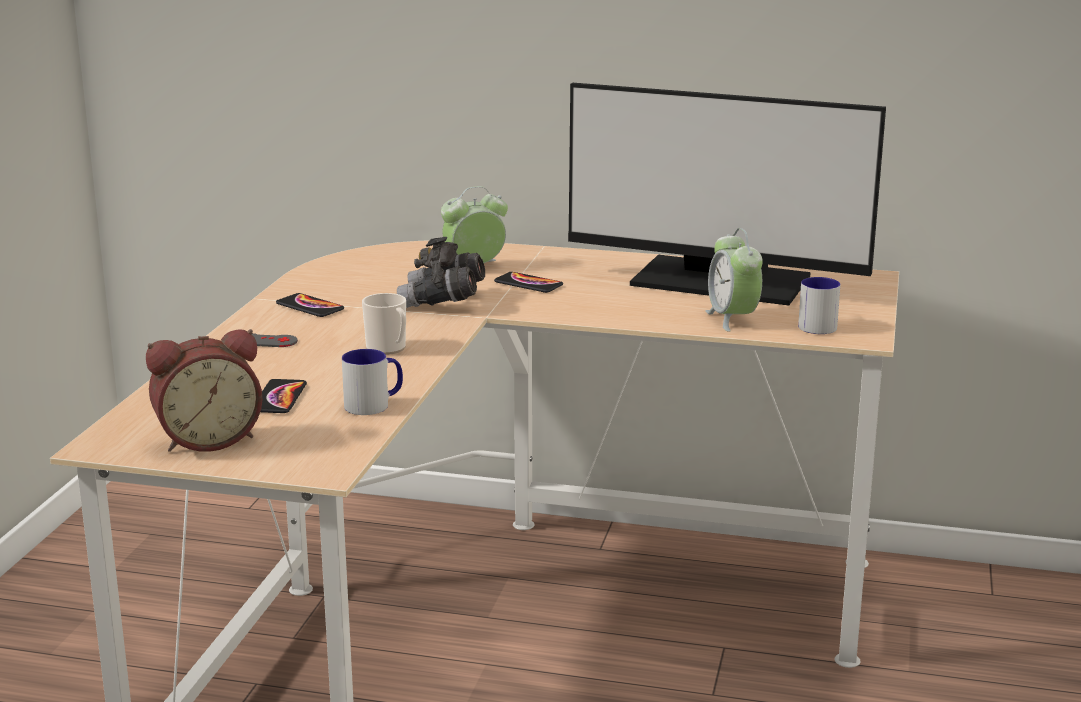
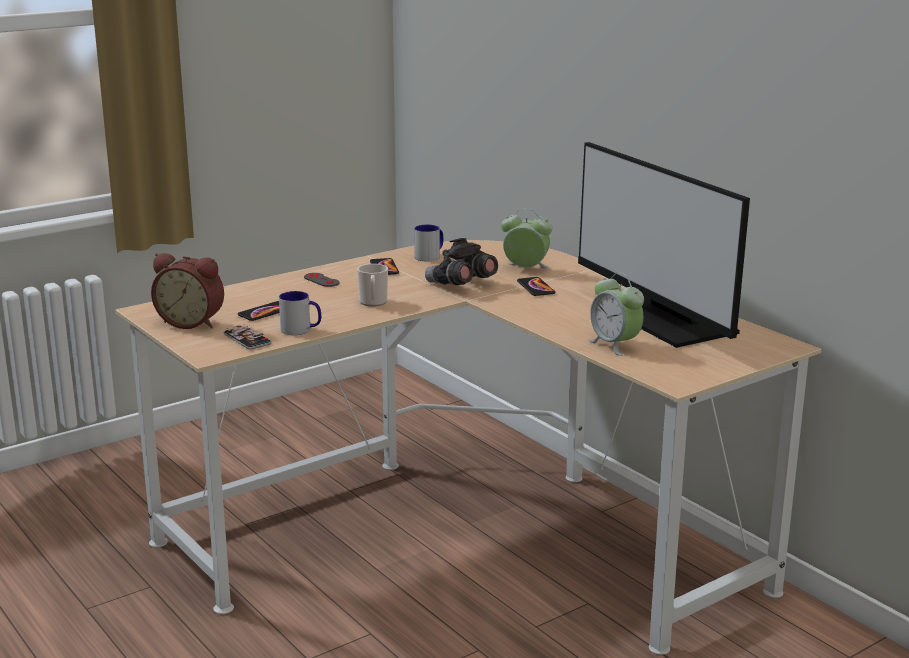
camera: 40 degrees right, 0 degrees up
alarm clock [705,228,763,332] -> alarm clock turned 60 degrees counterclockwise [588,272,644,356]
mug [798,277,840,334] -> mug moved to [415,225,443,261]
none -> phone [224,324,272,349]

